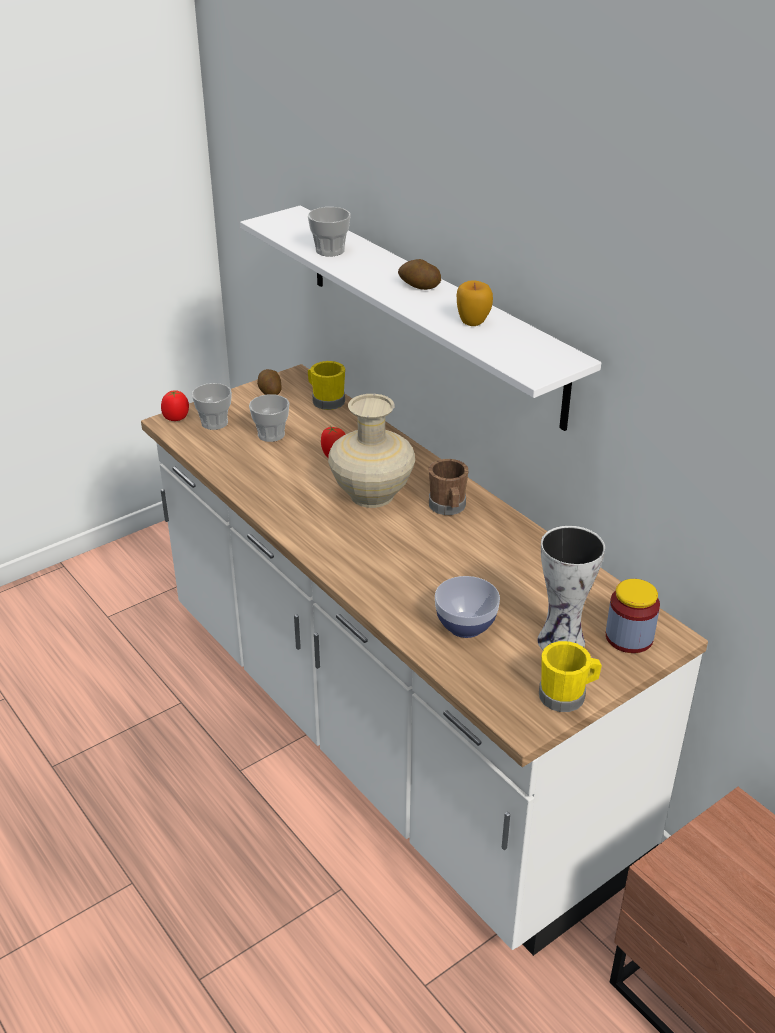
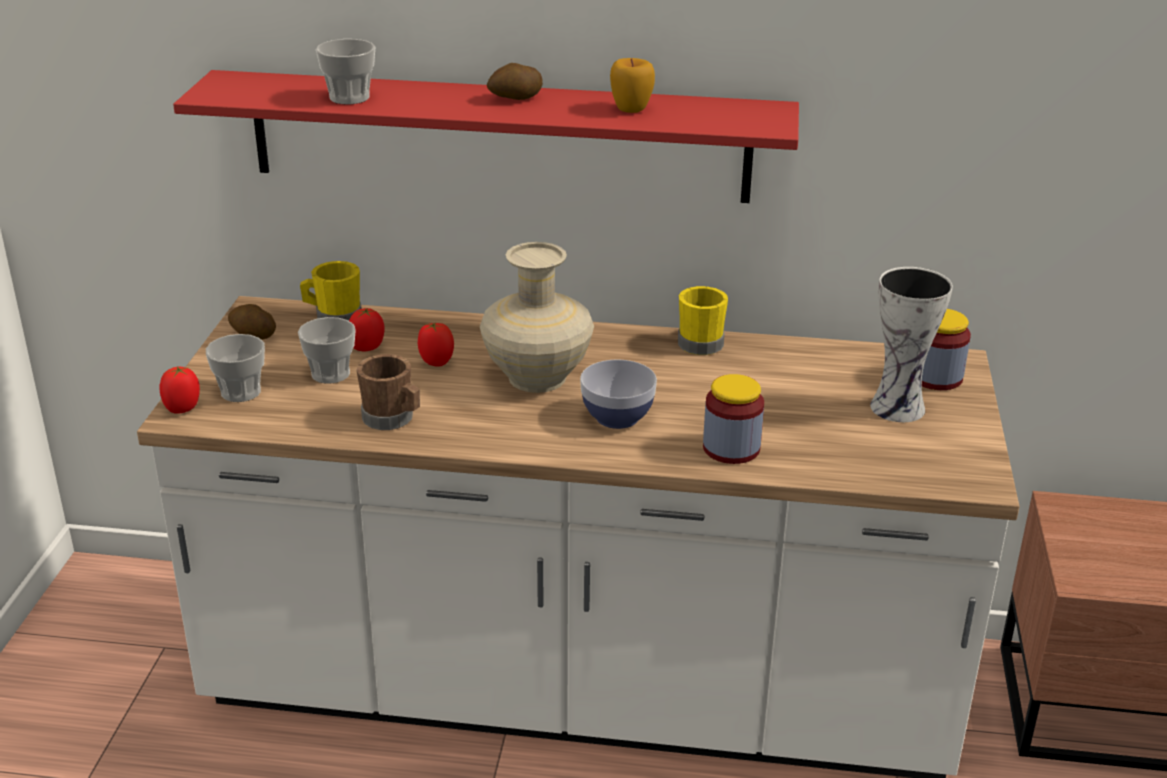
camera: 45 degrees left, 5 degrees down
white shelf [240,205,601,431] -> red shelf [173,70,799,203]
brown mug [429,459,468,515] -> brown mug moved to [357,354,420,430]
bowl [435,576,500,638] -> bowl moved to [580,359,657,429]
yellow mug [539,641,602,712] -> yellow mug moved to [678,286,728,355]
none -> tomato [349,308,385,351]
none -> jar [703,374,764,464]

